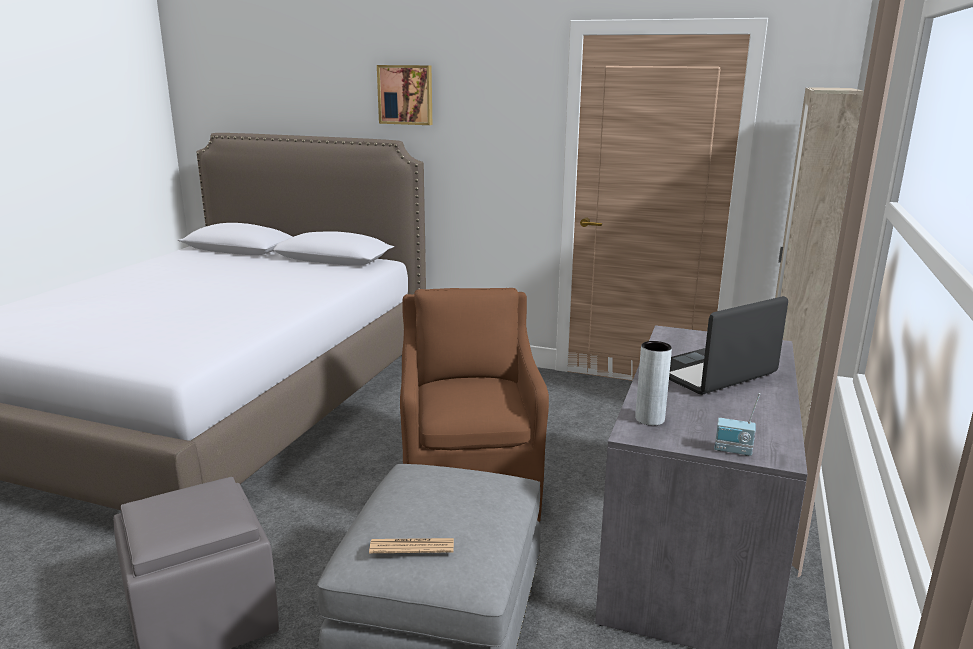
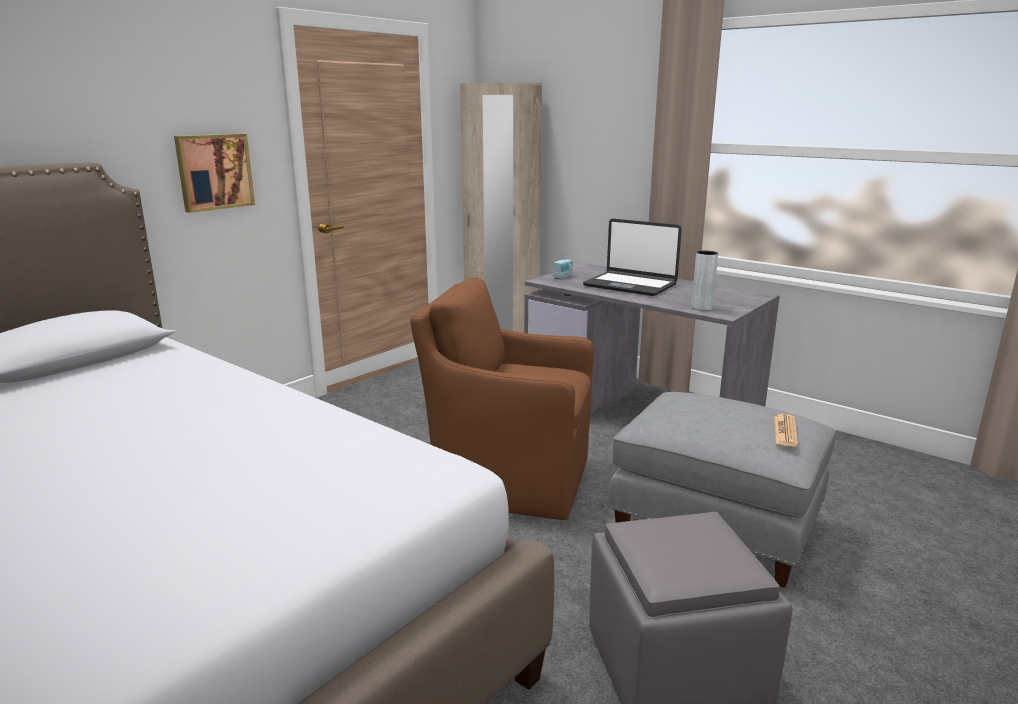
camera: 70 degrees left, 0 degrees up
picture [377,65,432,125] -> picture moved to [174,134,255,213]
laptop [669,296,788,395] -> laptop turned 45 degrees counterclockwise [583,219,682,296]
radio [714,393,760,456] -> radio moved to [553,241,573,280]

